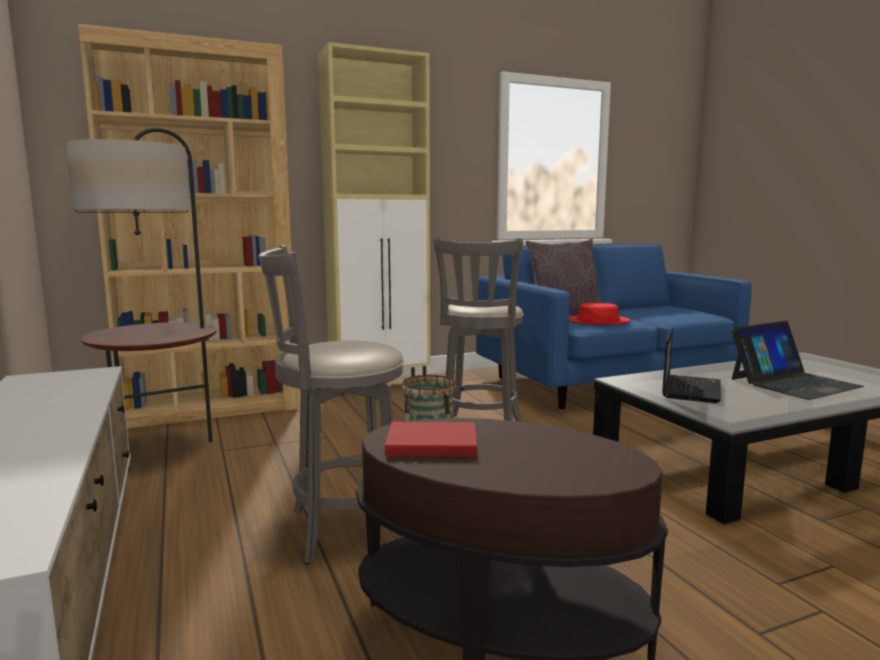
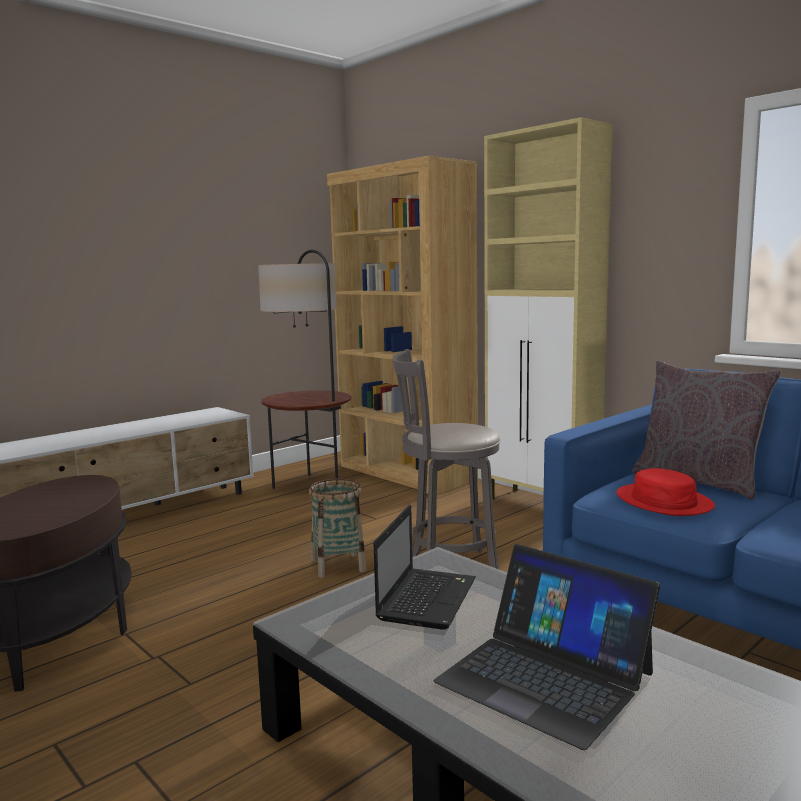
camera: 70 degrees right, 0 degrees up
grey stool [259,246,404,564] -> none
red book [385,422,477,457] -> none
laptop [662,327,721,403] -> laptop turned 75 degrees counterclockwise [373,505,476,630]

